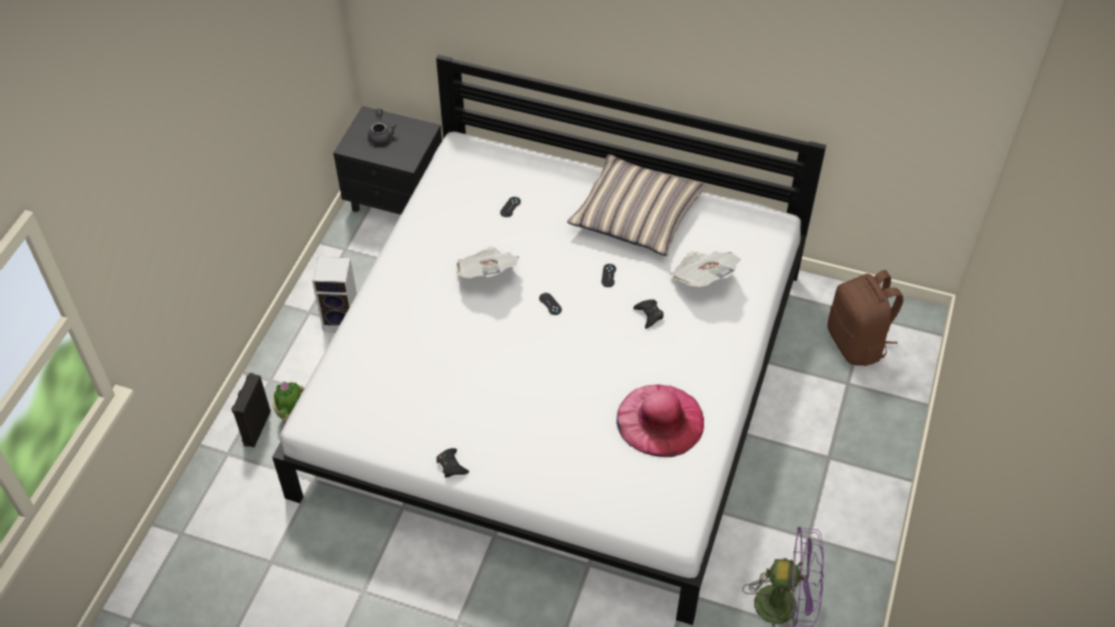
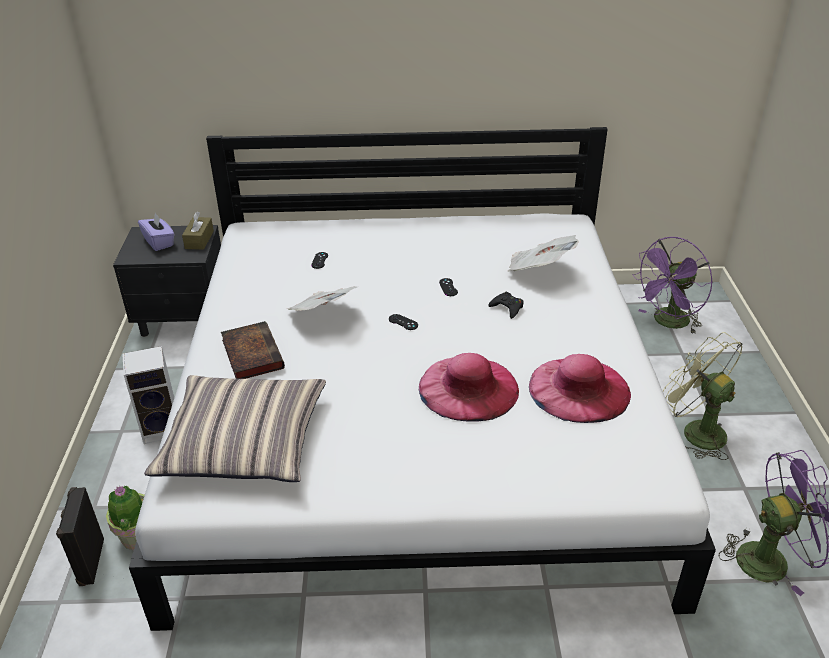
camera: 20 degrees left, 15 degrees down
grey teapot [368,108,397,145] -> purple tissue box [138,213,175,251]
black game controller [436,448,469,478] -> none
pillow [567,154,706,256] -> pillow moved to [144,375,326,482]
brown backpack [827,270,903,366] -> purple fan [632,237,713,334]
none -> brown tissue box [182,211,214,250]
none -> book [221,321,285,379]
none -> pink hat [419,353,519,422]
none -> green fan [663,332,743,460]

